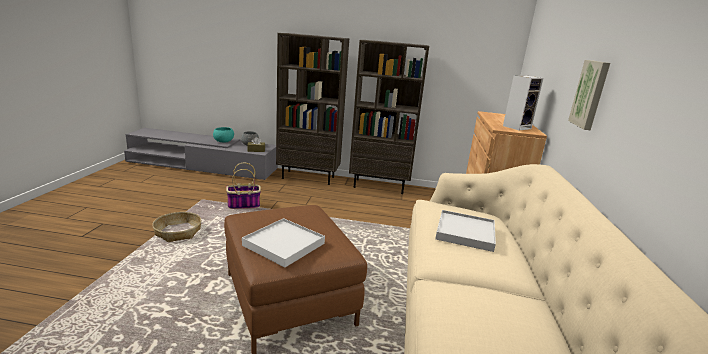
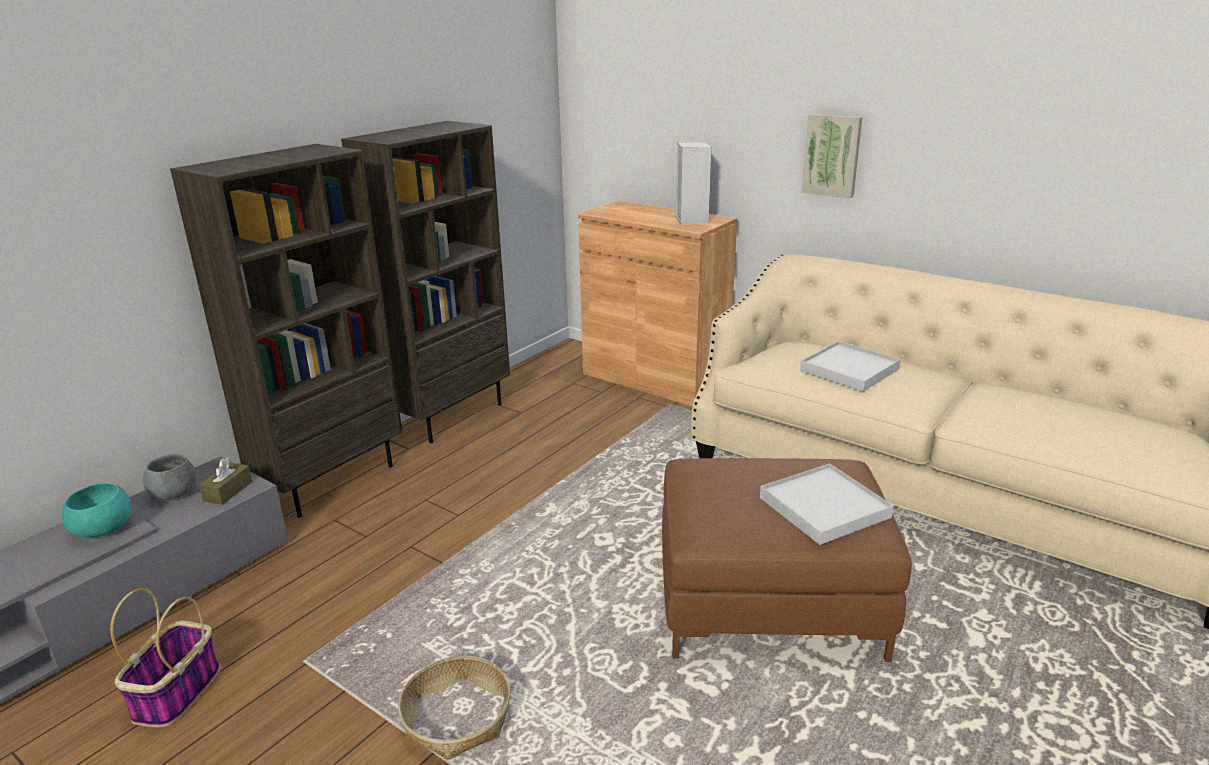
camera: 60 degrees left, 5 degrees up
basket [226,163,261,209] -> basket moved to [110,588,220,727]

